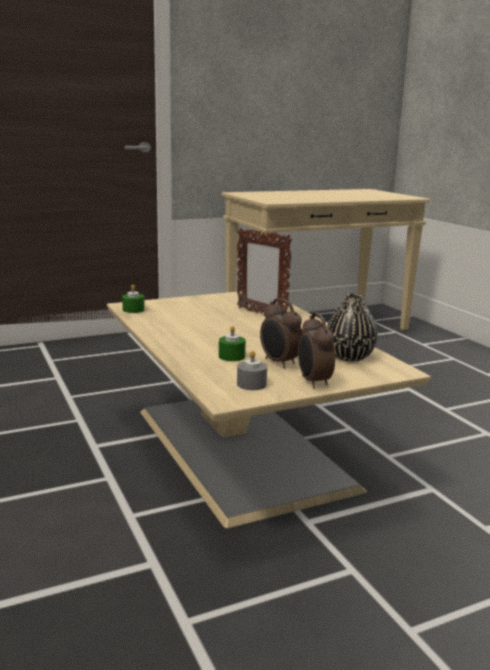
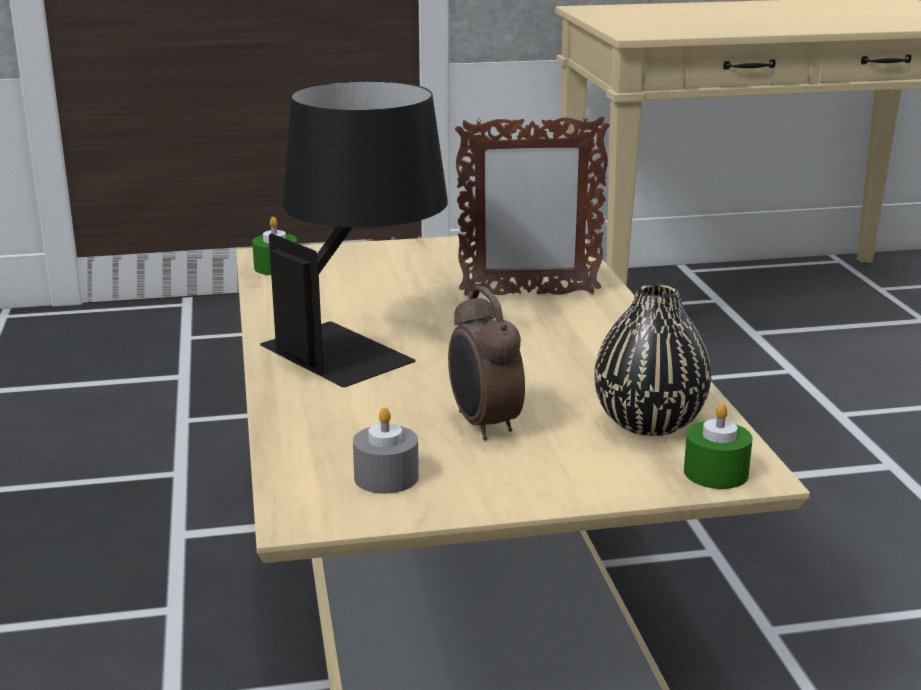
camera: 15 degrees right, 5 degrees up
green candle [219,326,246,361] -> green candle moved to [684,403,753,489]
picture frame [237,228,292,315] -> picture frame turned 60 degrees counterclockwise [455,115,610,296]
alarm clock [298,313,335,388] -> none
none -> black table lamp [260,81,448,387]

